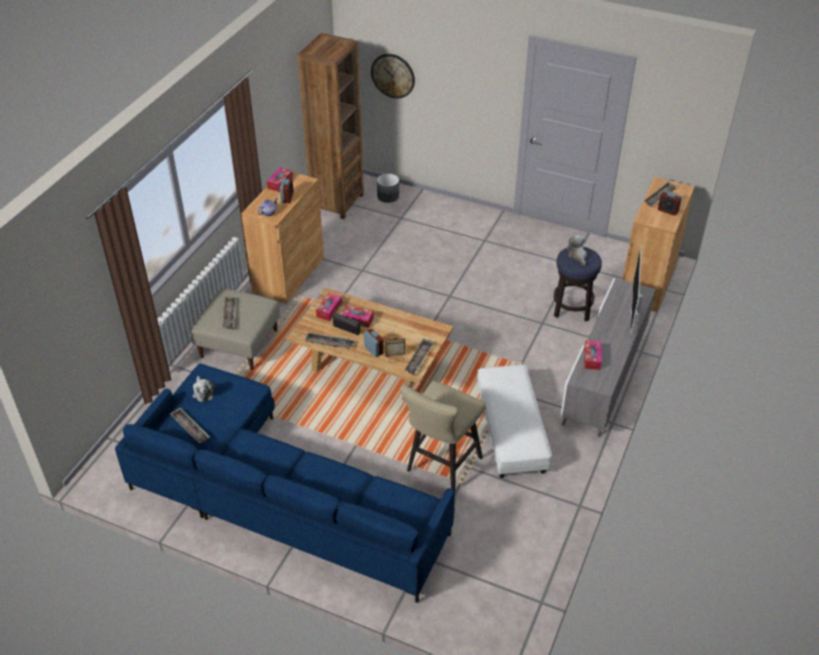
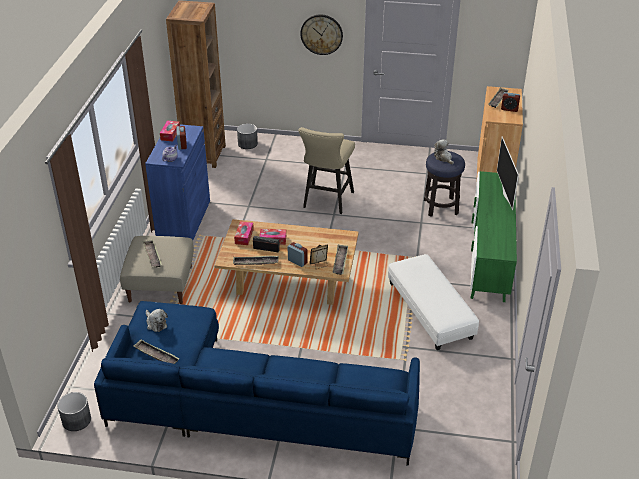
camera: 15 degrees left, 5 degrees down
brown cabinet [241,172,324,303] -> blue cabinet [145,124,210,240]
wall clock [371,54,415,98] -> wall clock moved to [300,14,343,55]
beige stool [400,381,486,491] -> beige stool moved to [298,127,355,214]
grey tv stand [561,278,655,437] -> green tv stand [470,171,517,302]
tissue box [584,340,602,370] -> none
none -> grey planter [57,392,91,431]

